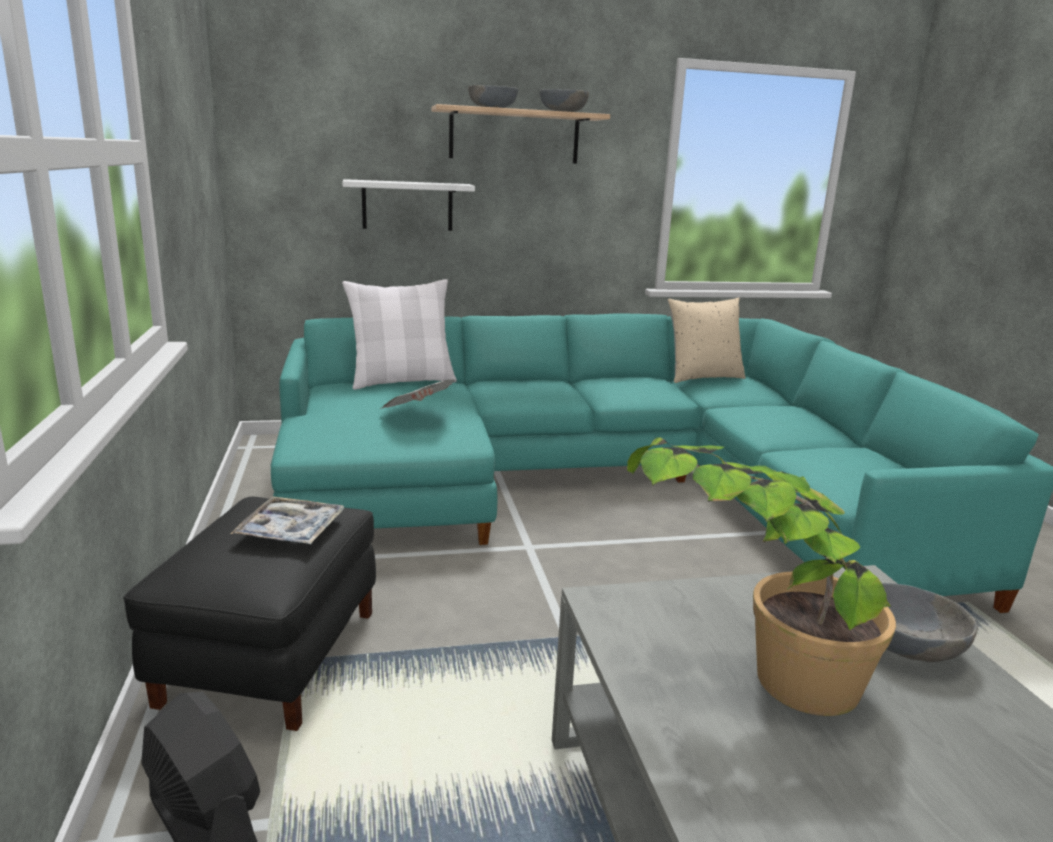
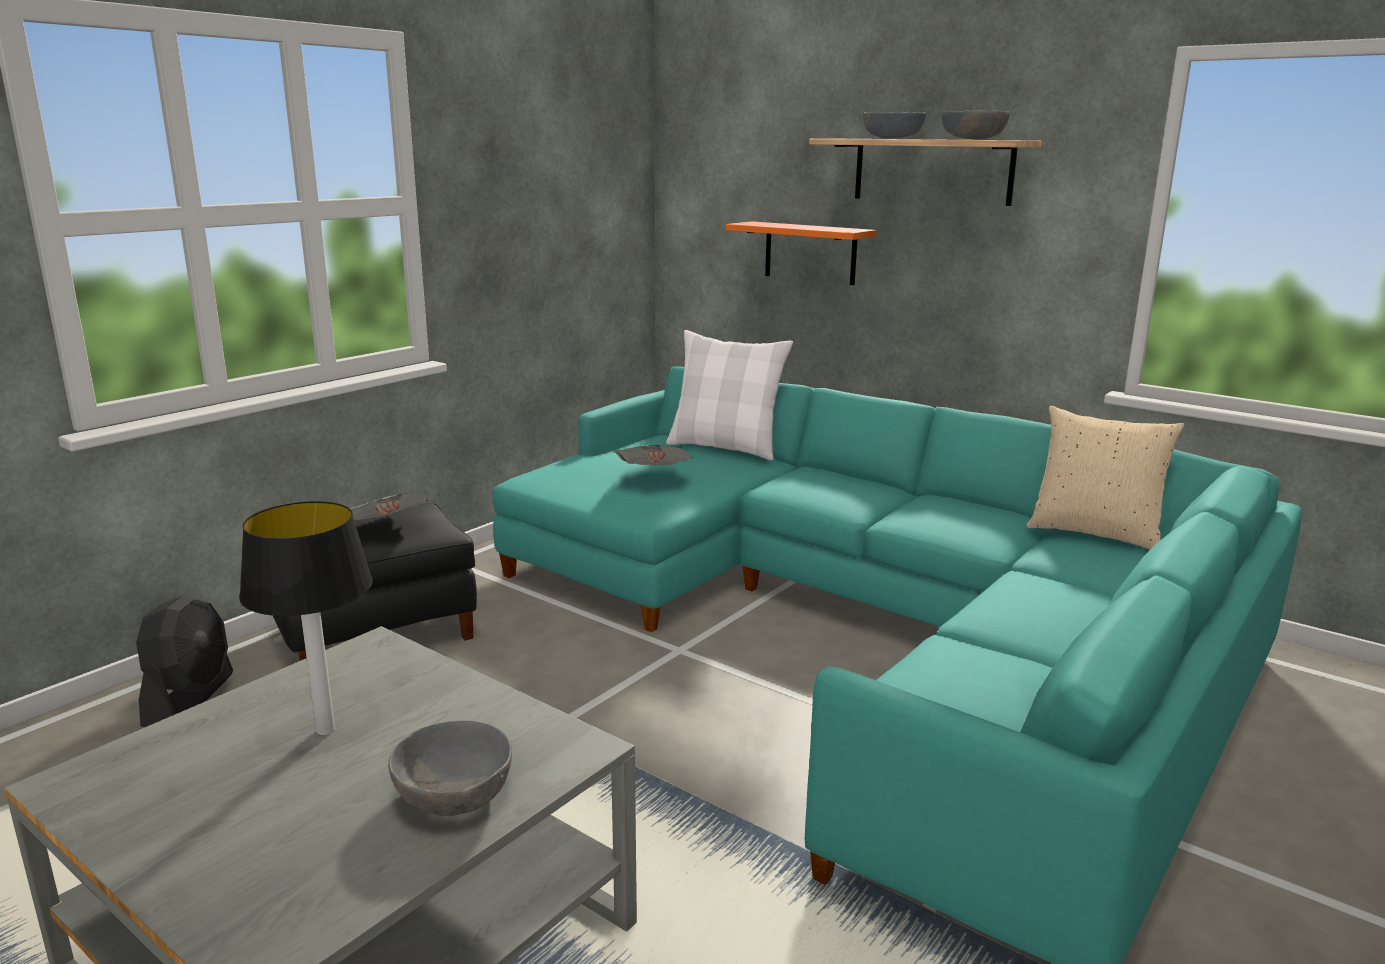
camera: 50 degrees right, 0 degrees up
tray [230,497,345,544] -> newspaper [350,493,429,520]
white shelf [342,179,475,231] -> orange shelf [726,221,877,285]
potted plant [627,437,896,716] -> table lamp [239,501,373,735]

